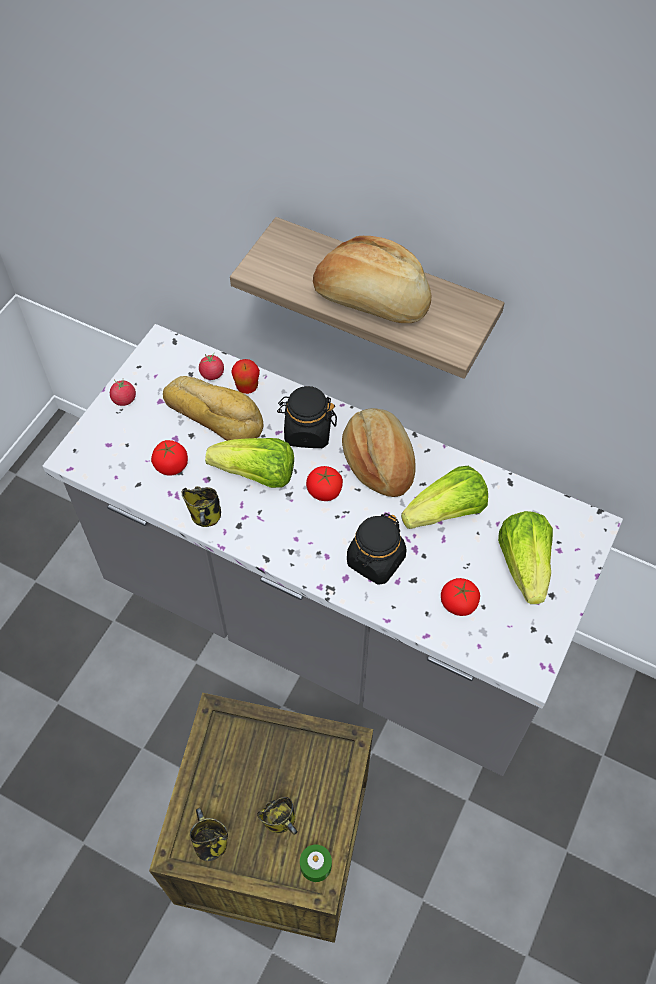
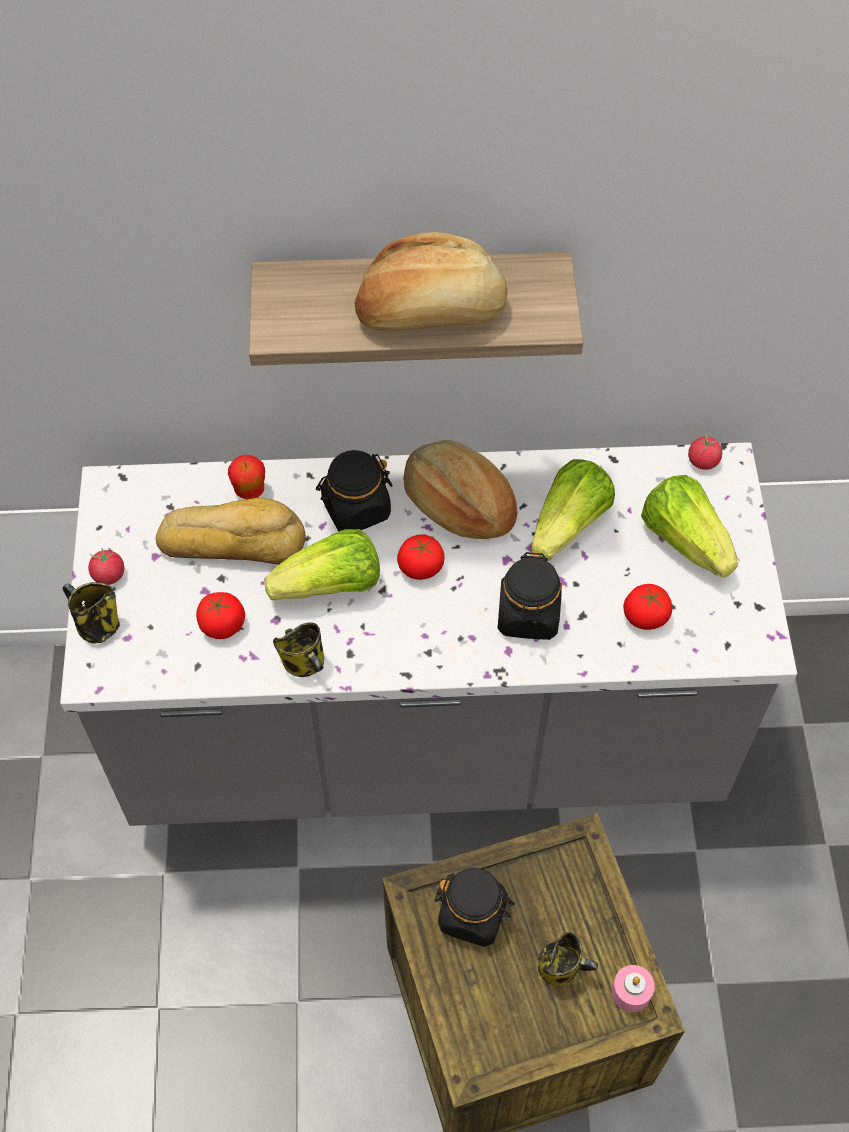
camera: 30 degrees left, 0 degrees up
mug [190,808,228,861] -> mug moved to [62,582,120,644]
tomato [199,352,224,380] -> tomato moved to [688,433,722,470]
green candle [300,845,332,882] -> pink candle [611,965,655,1012]
none -> black jar [435,868,515,947]

